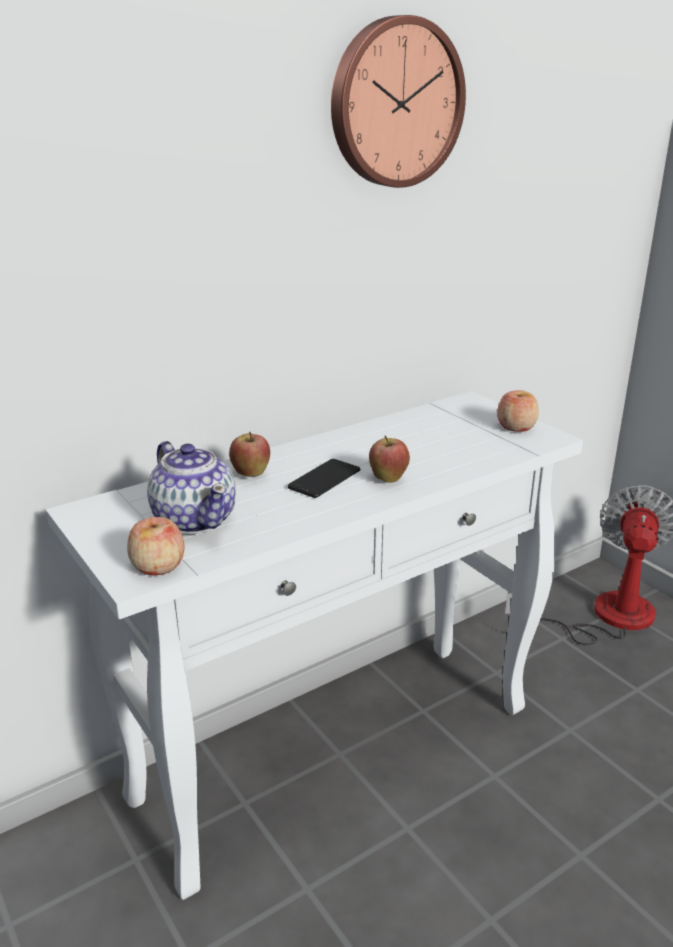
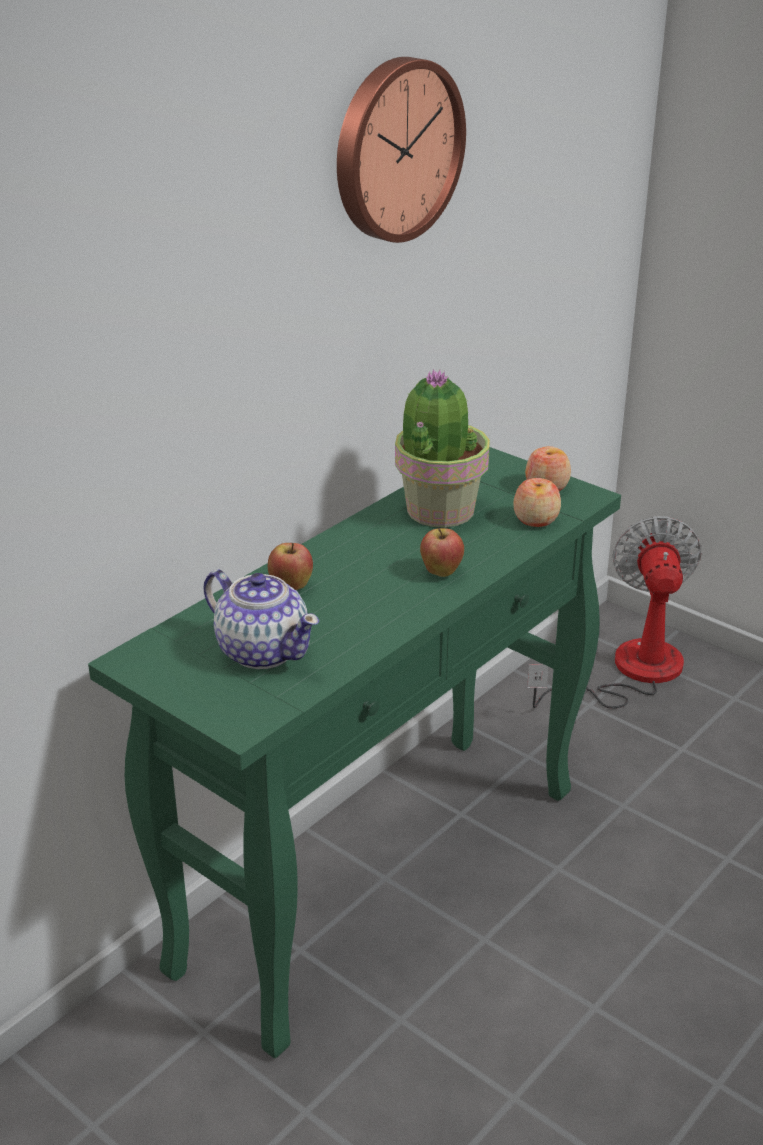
camera: 15 degrees left, 5 degrees up
white console table [46,391,583,900] -> green console table [88,447,621,1058]
apple [127,517,185,576] -> apple moved to [513,478,561,527]
phone [288,459,360,498] -> none
none -> potted plant [395,369,490,528]

